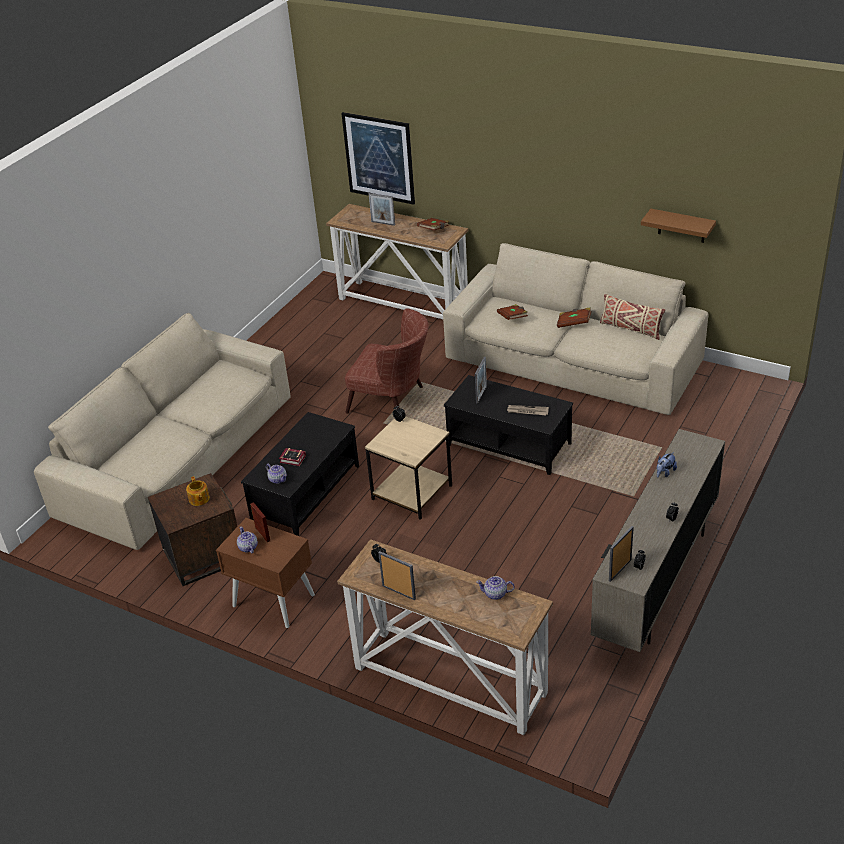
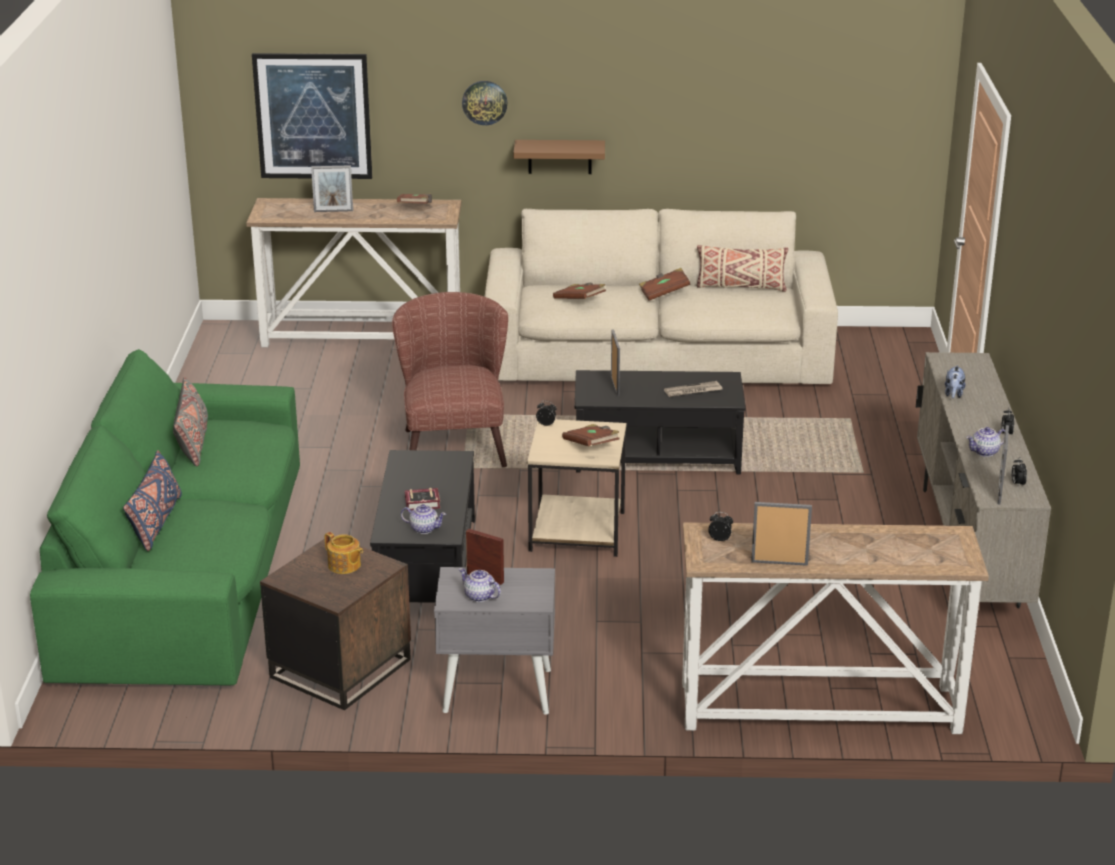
camera: 30 degrees left, 10 degrees down
beige sofa [34,313,291,550] -> green sofa [30,349,300,685]
brown nightstand [216,518,315,628] -> grey nightstand [434,567,555,715]
brown armchair [345,308,429,414] -> brown armchair turned 90 degrees counterclockwise [392,292,508,467]
teapot [476,576,515,600] -> teapot moved to [966,427,1005,457]
brown shelf [641,209,716,243] -> brown shelf moved to [513,140,605,174]
none -> blue pillow [123,450,182,551]
none -> grey pillow [173,377,208,467]
none -> wall clock [462,81,507,125]
none -> brown book [562,424,620,446]

